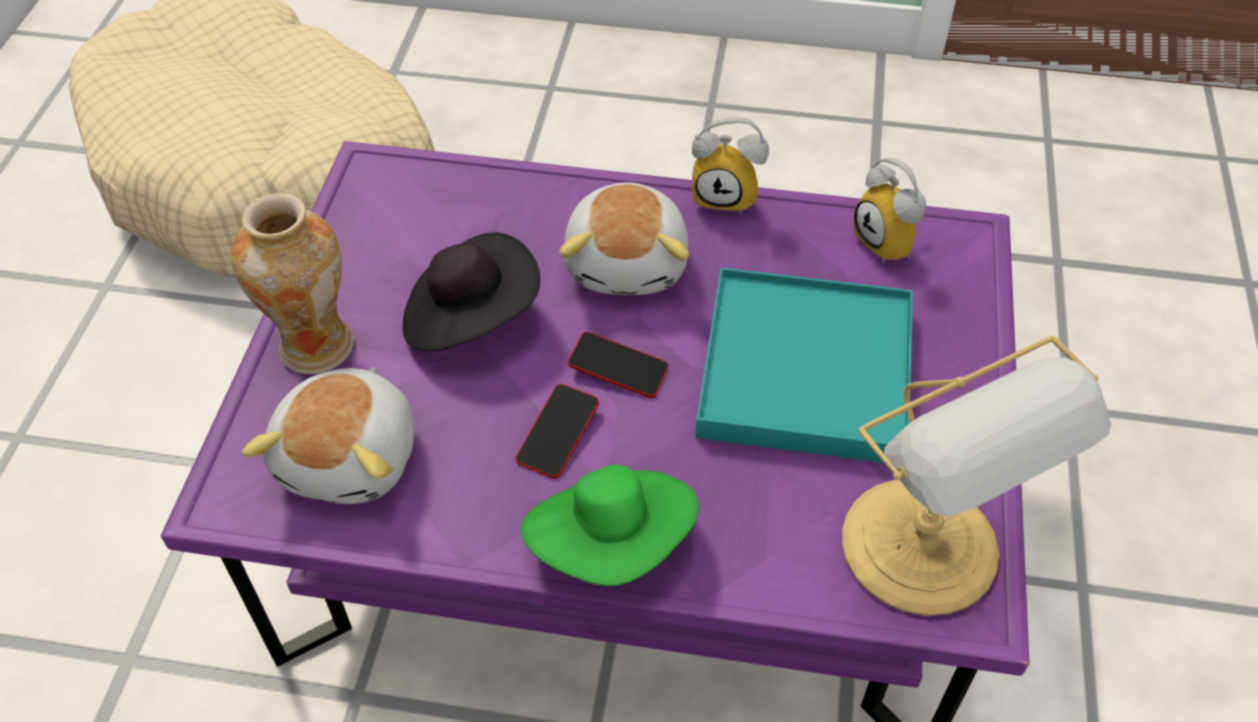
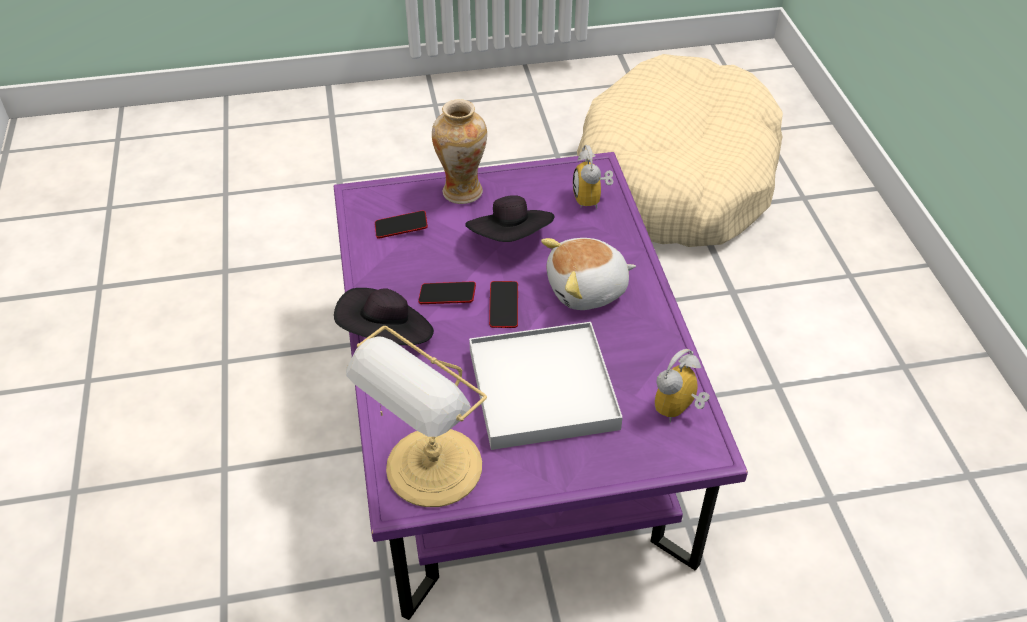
camera: 70 degrees right, 5 degrees down
plush toy [242,367,414,504] -> phone [375,210,428,239]
green hat [521,464,699,586] -> black hat [334,288,434,345]
alarm clock [692,117,769,214] -> alarm clock moved to [573,145,613,209]
turquoise tray [695,268,913,463] -> white tray [469,322,623,450]

